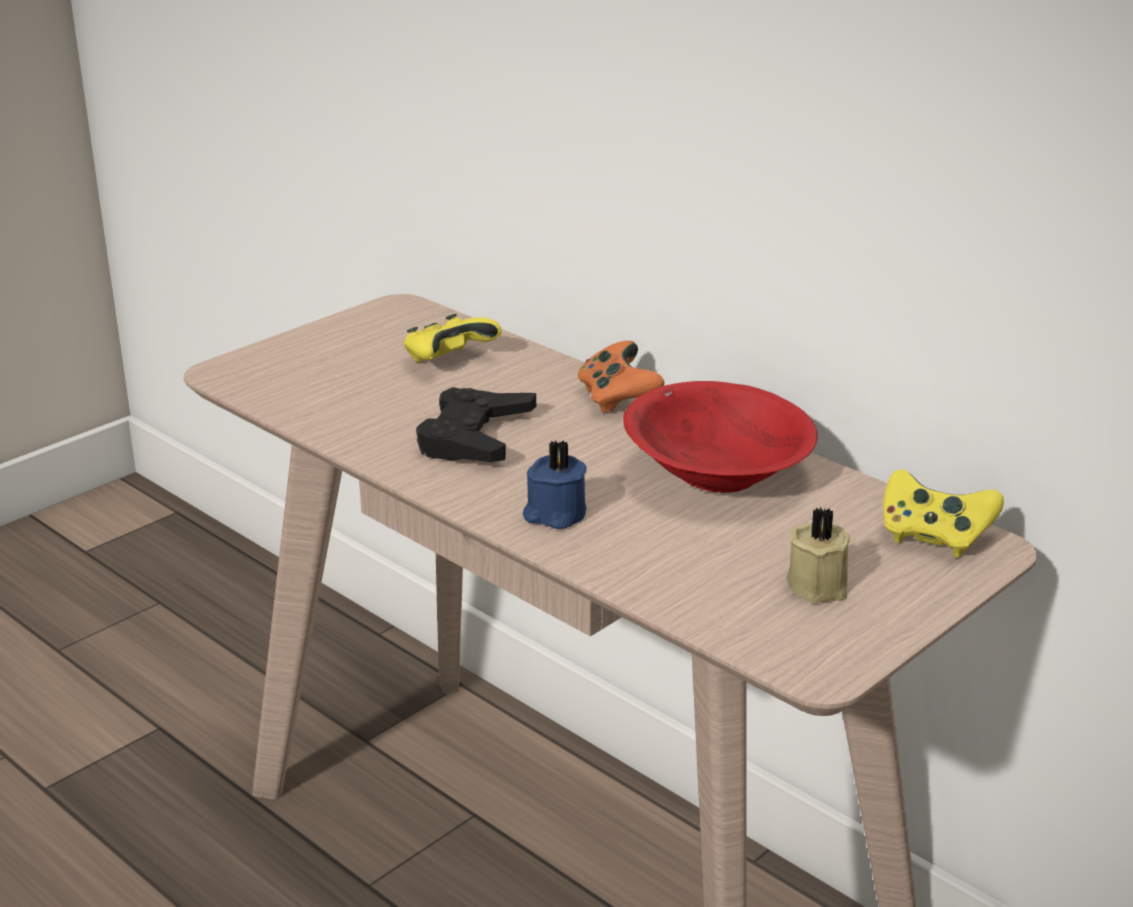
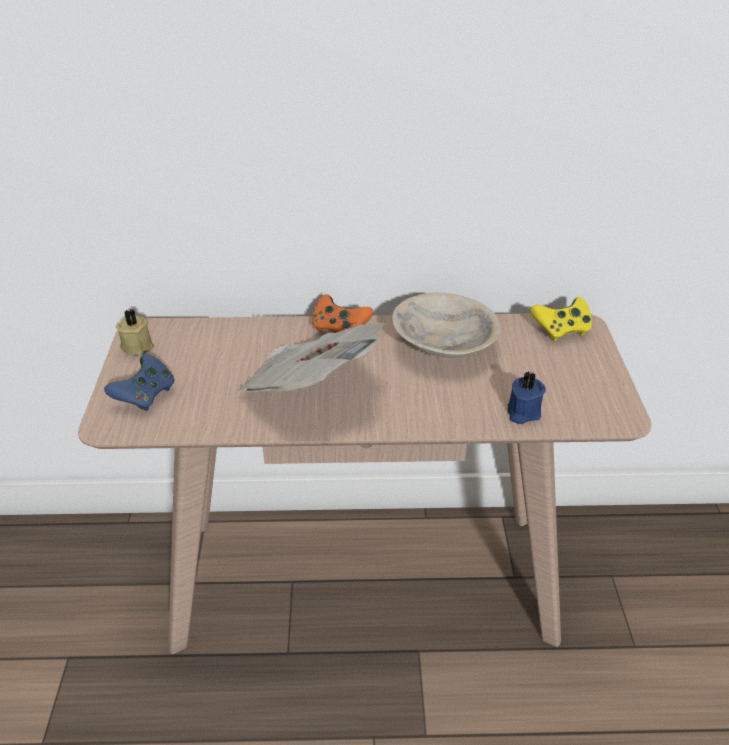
camera: 45 degrees left, 10 degrees up
yellow game controller [404,314,502,363] -> none
black game controller [416,387,536,462] -> newspaper [238,323,385,392]
blue candle [523,440,587,529] -> blue candle moved to [508,371,546,424]
red bowl [623,381,818,493] -> beige bowl [392,293,501,359]
beige candle [787,507,850,604] -> beige candle moved to [116,309,154,356]
none -> blue game controller [104,354,175,411]

